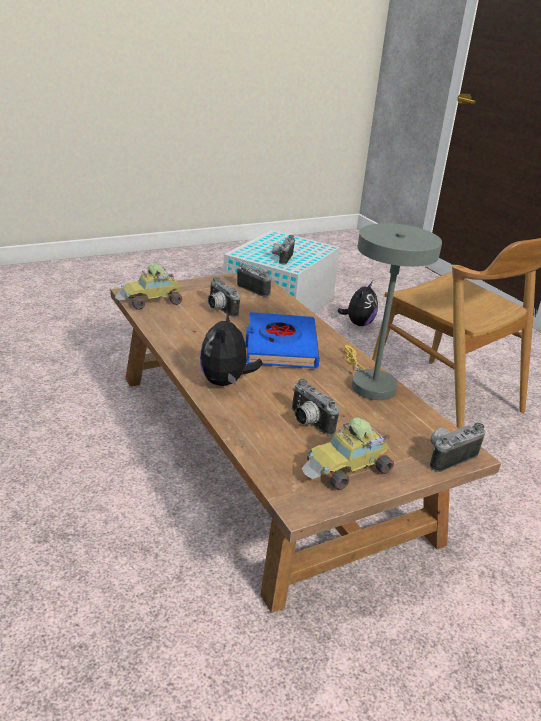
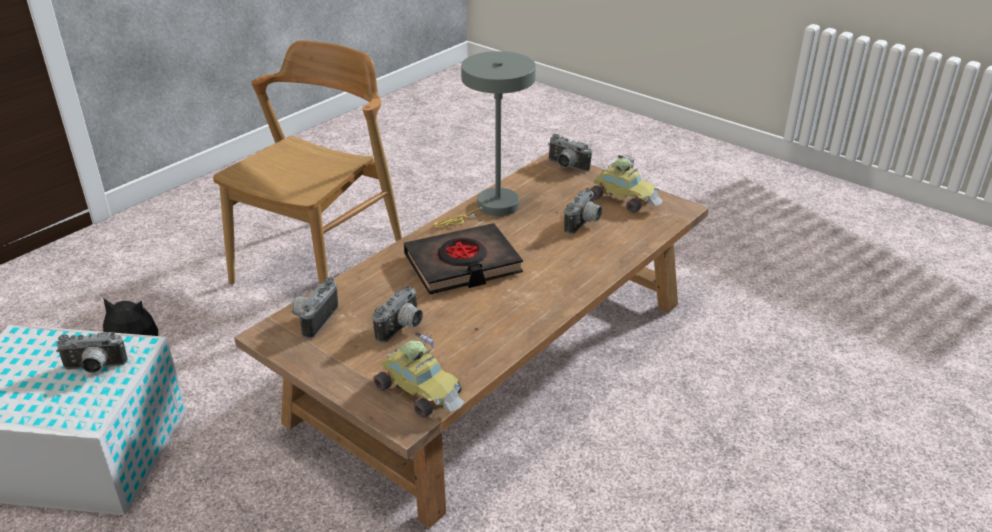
camera: 110 degrees left, 5 degrees up
plush toy [200,309,263,386] -> none
blue book [246,312,320,368] -> black book [404,223,523,295]

